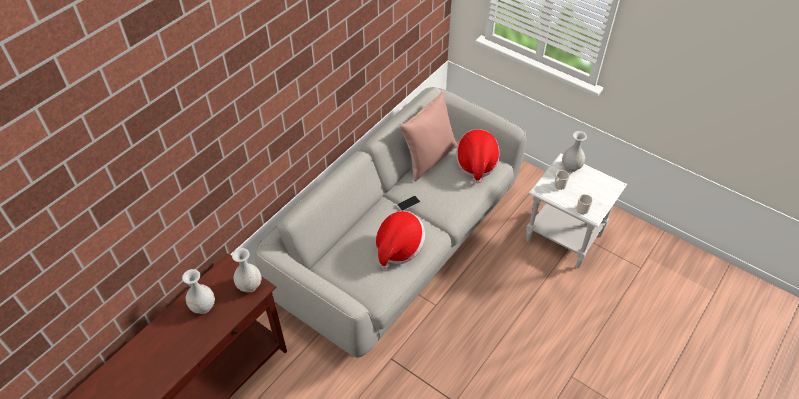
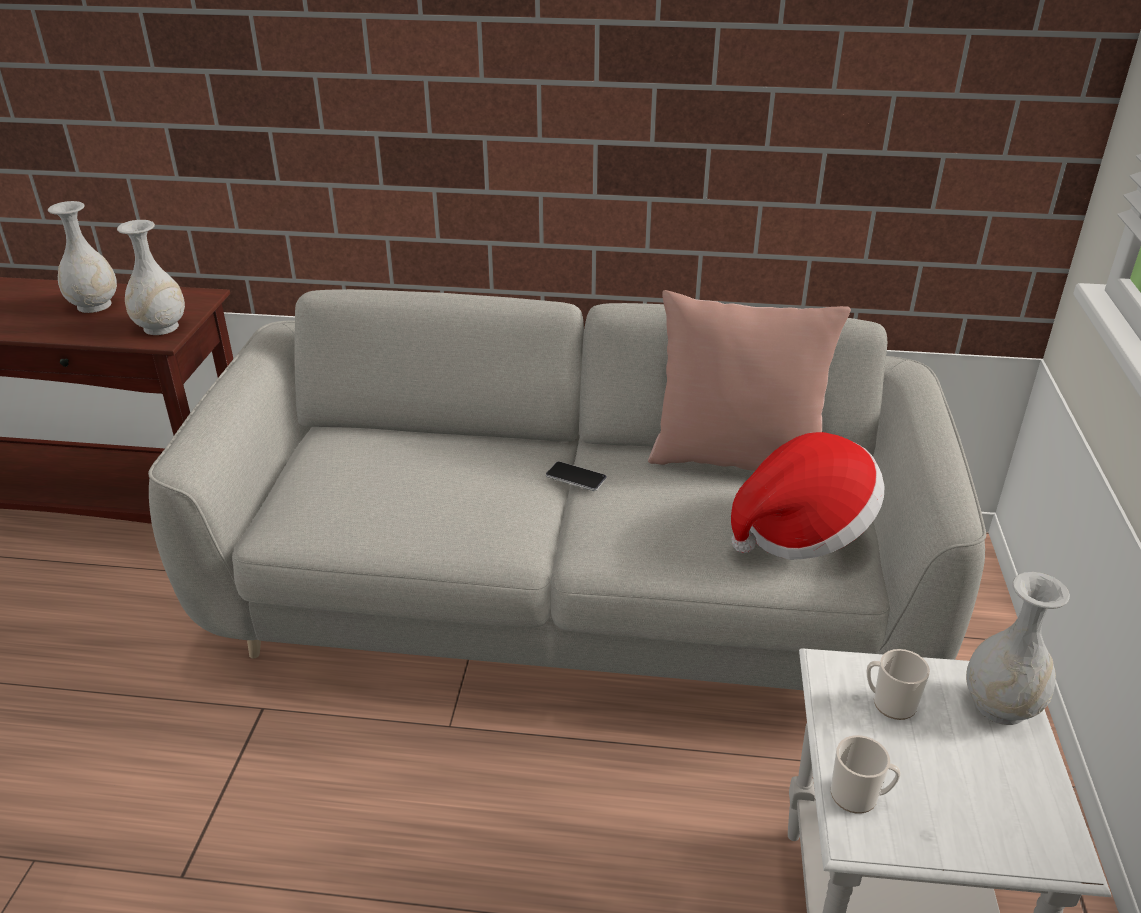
camera: 60 degrees right, 15 degrees down
hat [376,211,425,269] -> none

